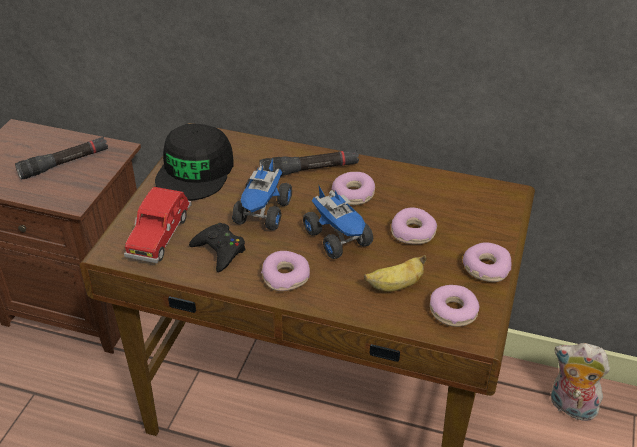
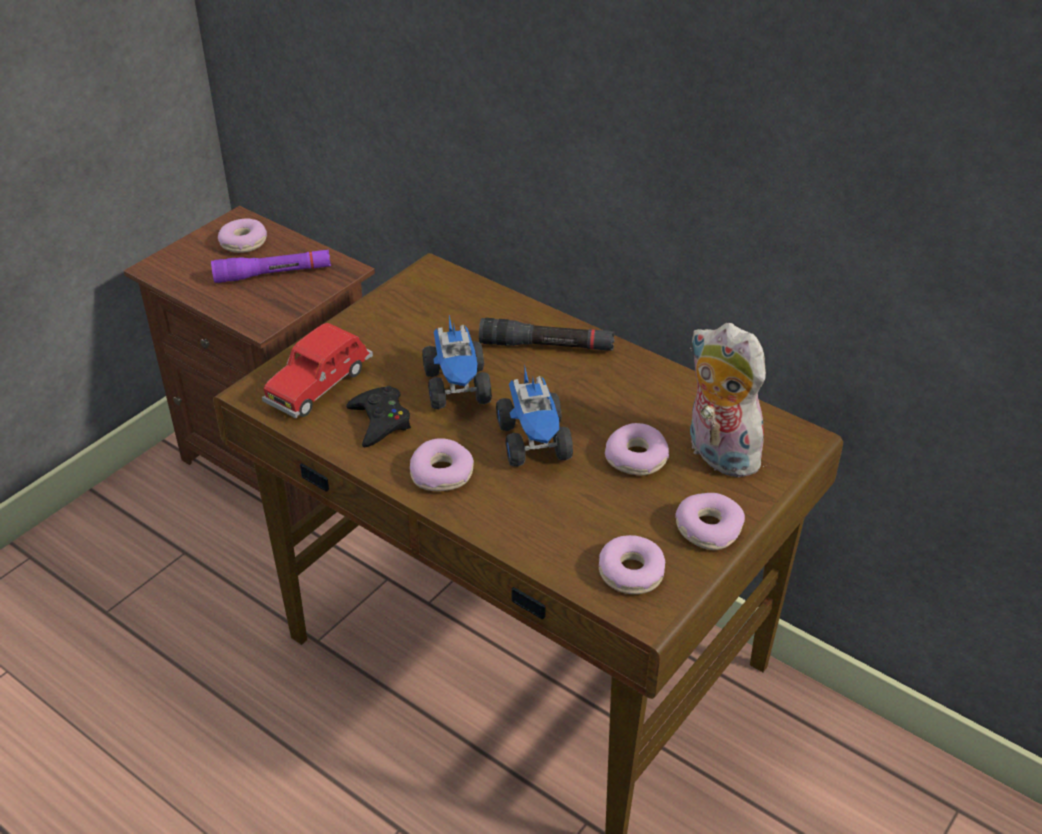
camera: 20 degrees right, 0 degrees up
black flashlight [15,137,108,180] -> purple flashlight [211,250,331,283]
black cap [155,124,234,201] -> none
toy truck [232,159,292,230] -> toy truck turned 45 degrees counterclockwise [422,315,492,409]
donut [332,172,375,205] -> donut moved to [218,218,267,253]
banana [364,255,426,292] -> none
plush toy [551,343,610,421] -> plush toy moved to [690,323,769,477]

